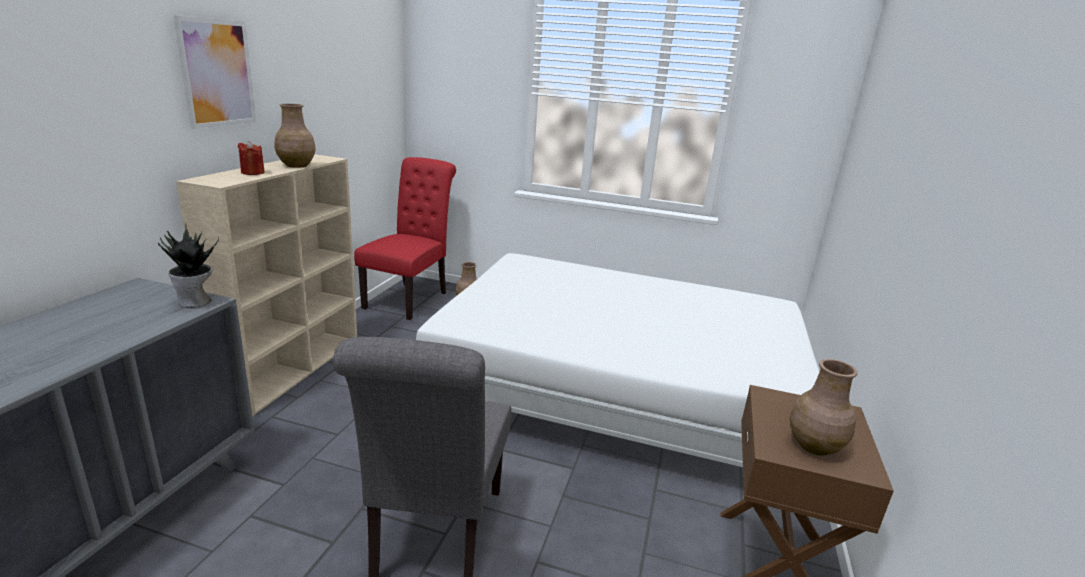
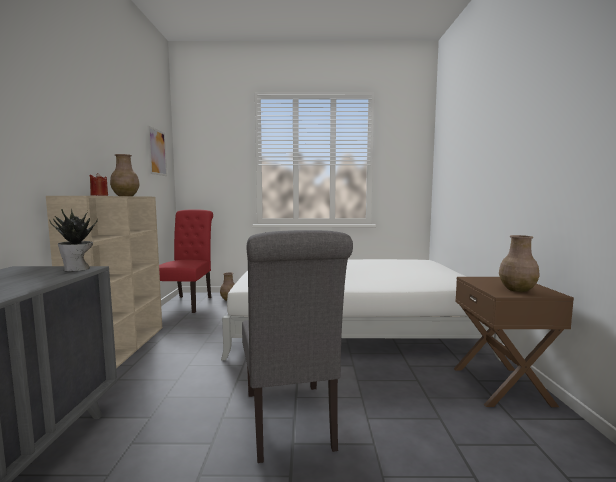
camera: 15 degrees left, 15 degrees down
picture [173,15,256,129] -> picture moved to [147,126,167,176]

